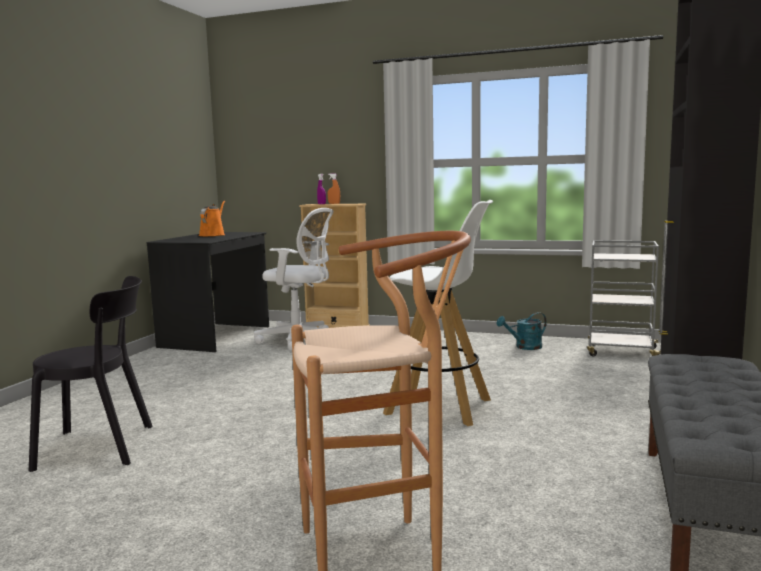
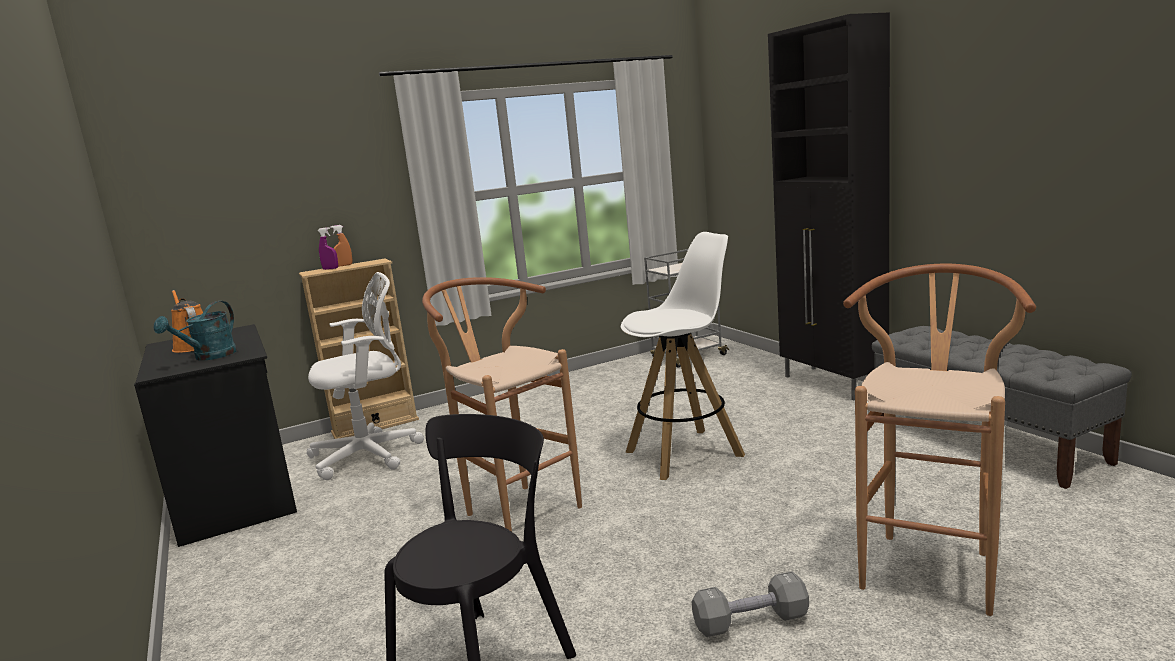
camera: 45 degrees left, 5 degrees up
turquoise watering can [496,312,547,350] -> turquoise watering can moved to [154,301,237,361]
none -> brown stool [422,277,582,532]
none -> grey dumbbell [692,571,809,637]

